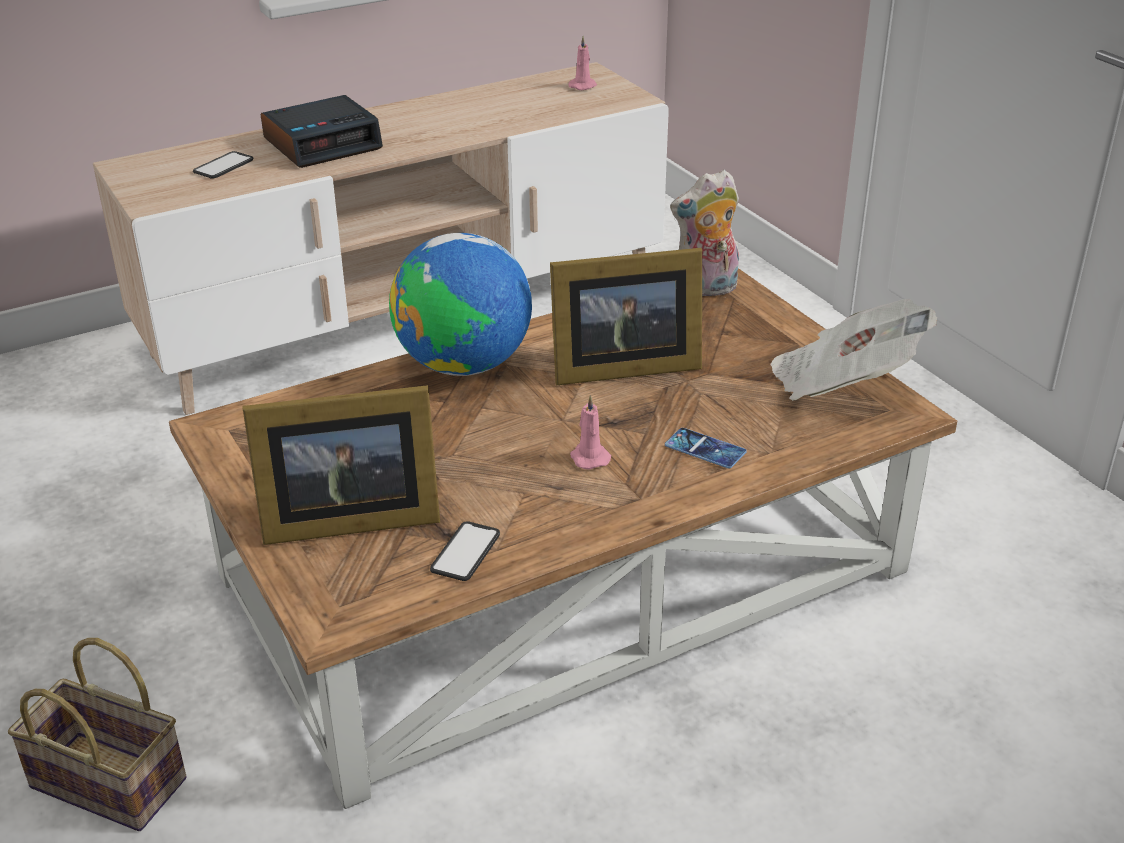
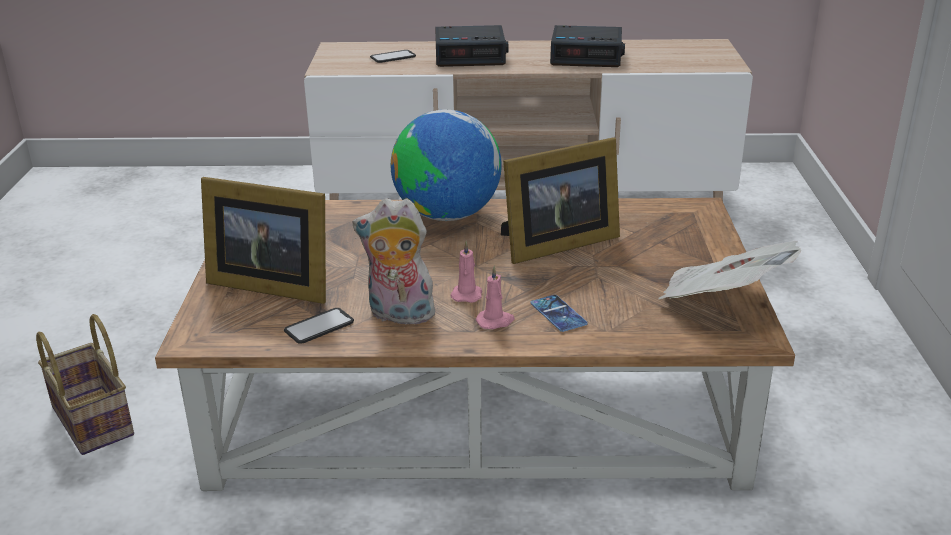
camera: 30 degrees right, 5 degrees down
picture frame [550,248,702,385] -> picture frame turned 45 degrees counterclockwise [501,137,620,264]
pink candle [568,36,597,90] -> pink candle moved to [476,266,515,329]
plush toy [670,170,739,297] -> plush toy moved to [353,198,438,325]
none -> alarm clock [550,25,625,67]

